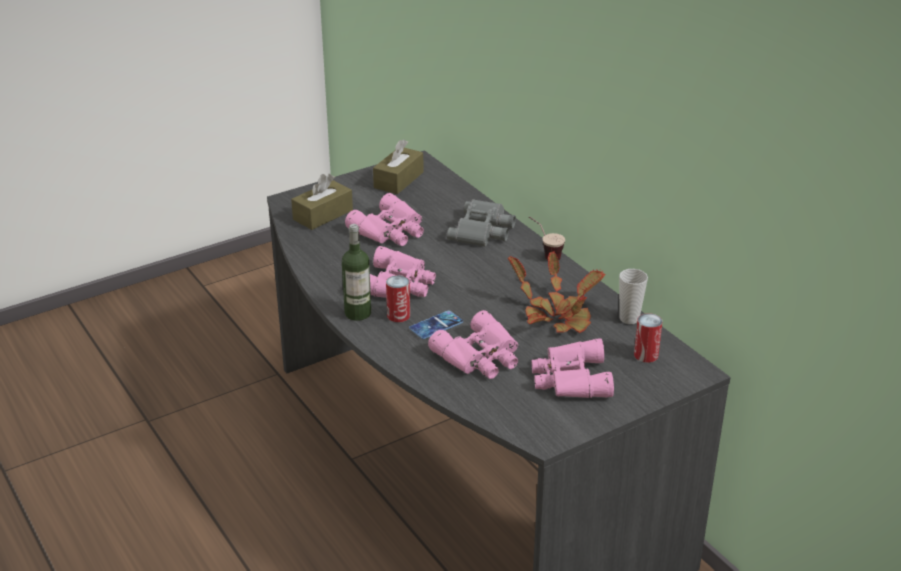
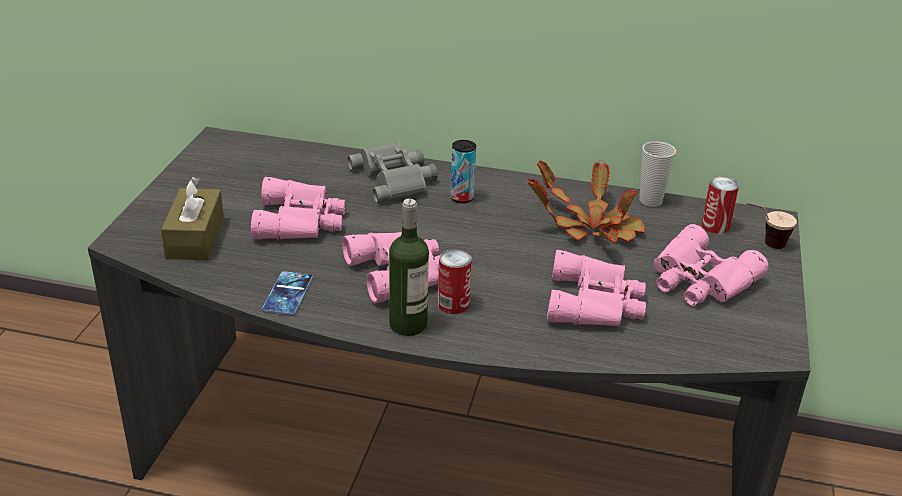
camera: 45 degrees left, 0 degrees up
brown tissue box [373,139,424,194] -> none
phone [409,310,463,339] -> phone moved to [262,271,313,315]
cup [529,216,565,260] -> cup moved to [747,203,797,249]
none -> can [450,140,476,203]

